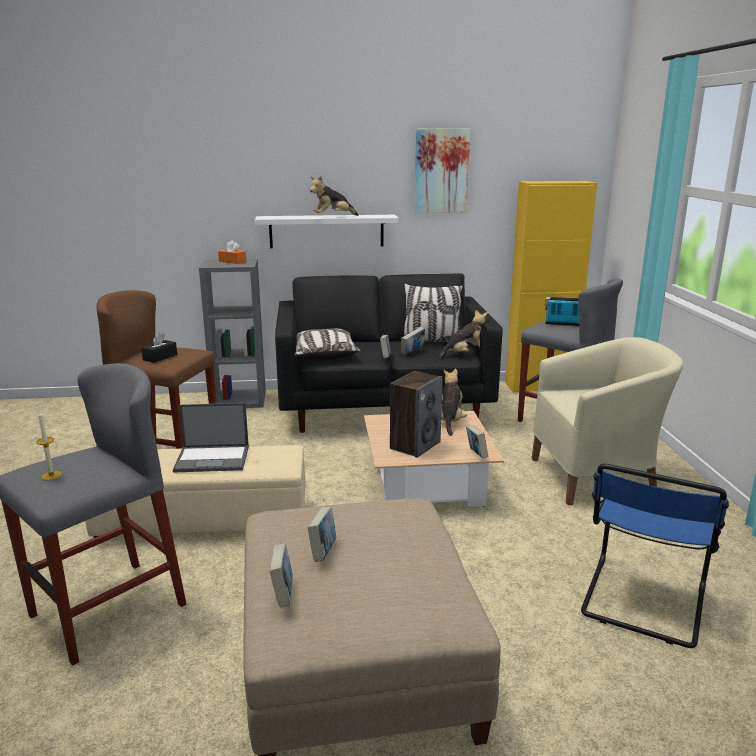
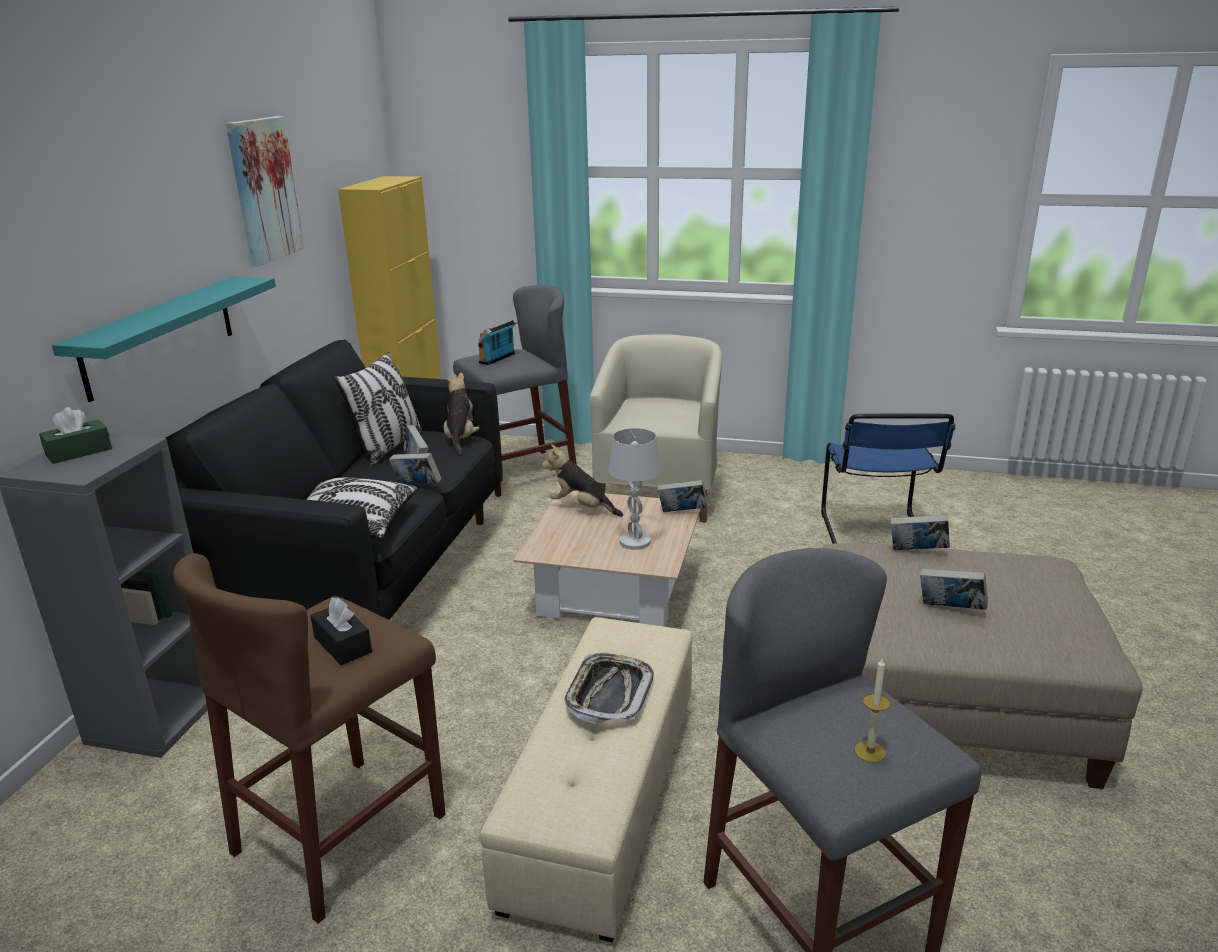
camera: 70 degrees left, 5 degrees up
laptop [173,403,249,473] -> tray [564,653,654,724]
orange tissue box [218,240,246,264] -> green tissue box [39,407,112,464]
white shelf [255,215,399,248] -> turquoise shelf [52,276,276,402]
book [270,543,293,608] -> book moved to [890,514,950,550]
plush toy [310,176,358,216] -> none
speaker [390,371,443,458] -> white table lamp [608,428,661,550]
blue chair [581,464,729,648] -> blue chair turned 45 degrees clockwise [821,414,955,544]

